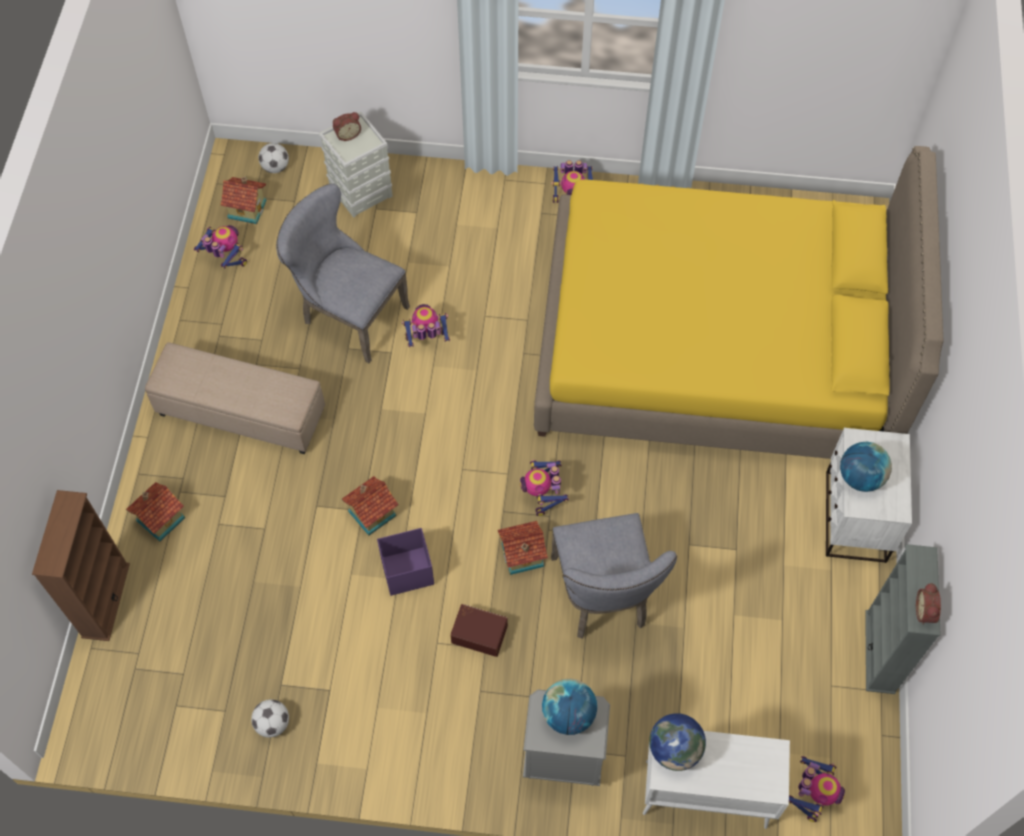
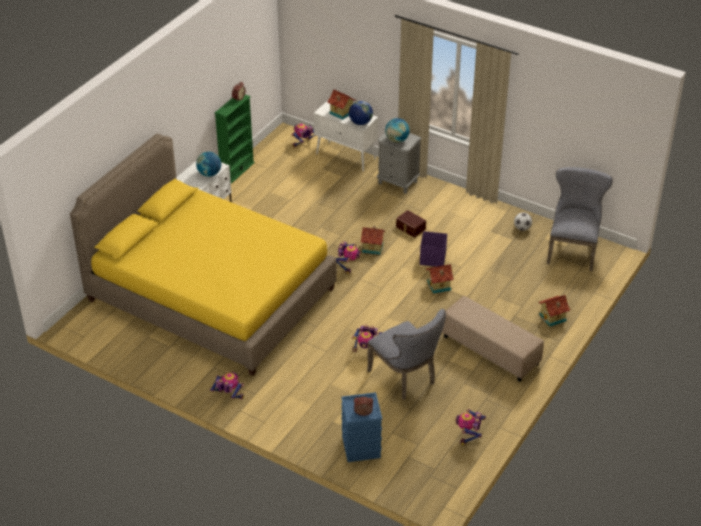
camera: 155 degrees left, 20 degrees down
brown bookcase [32,490,130,641] -> none
toy robot [194,225,247,268] -> toy robot turned 45 degrees clockwise [455,410,486,445]
toy house [220,176,267,224] -> toy house moved to [327,89,356,119]
football [258,143,289,173] -> none
grey storage box [319,112,393,218] -> blue storage box [341,392,382,462]
grey chair [551,513,677,639] -> grey chair moved to [547,167,613,271]
grey bookcase [865,544,941,694] -> green bookcase [215,95,255,184]

